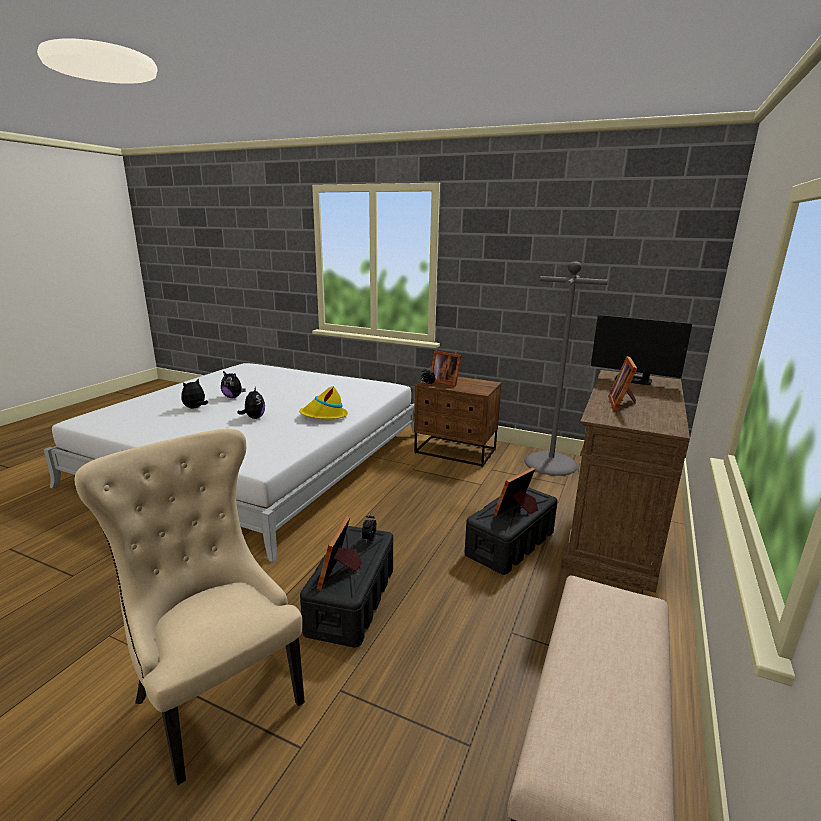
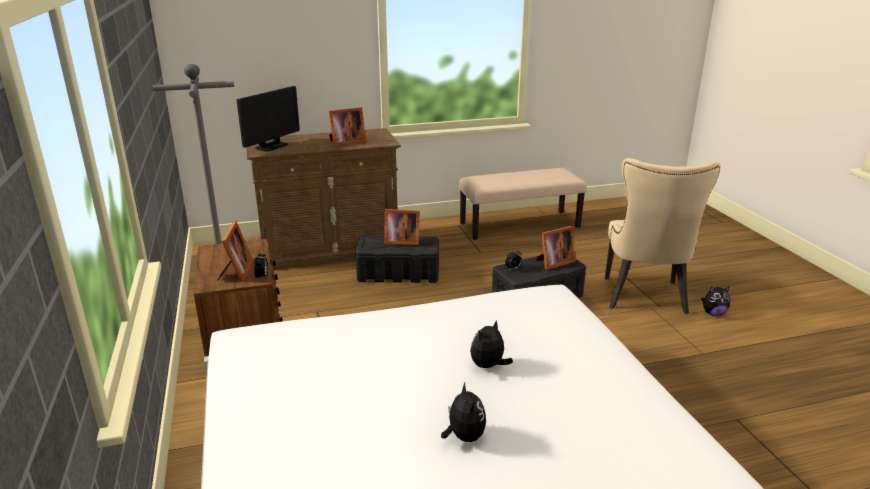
camera: 130 degrees left, 5 degrees up
plush toy [181,379,208,409] -> plush toy moved to [701,286,730,316]
yellow hat [299,386,348,419] -> none
monitor [591,315,692,385] -> monitor turned 45 degrees clockwise [237,86,300,152]

